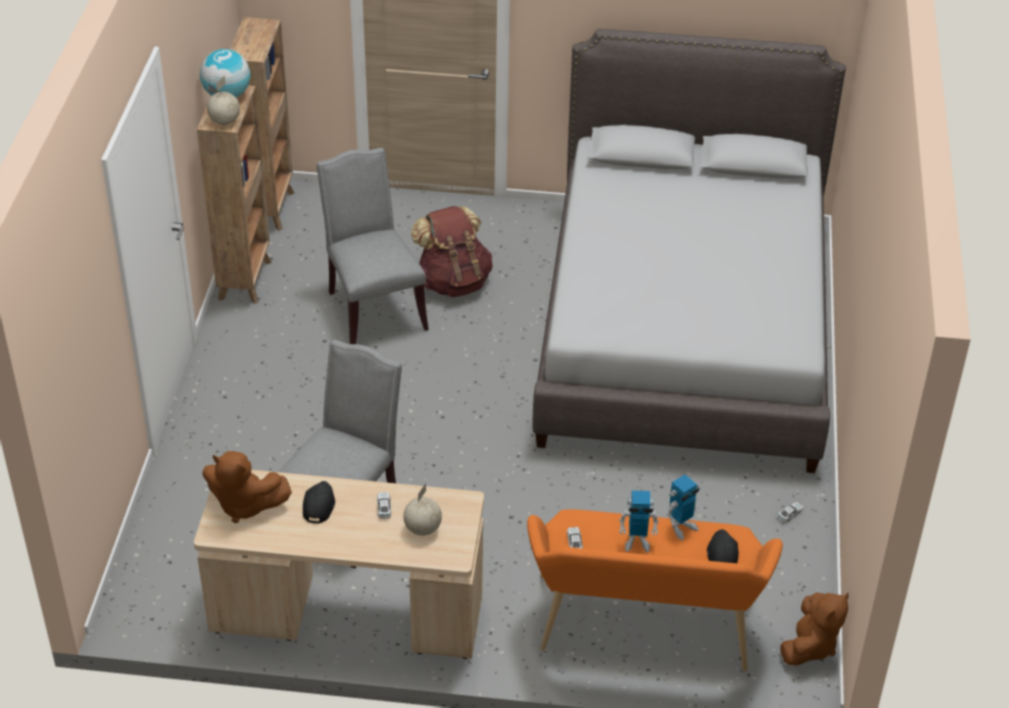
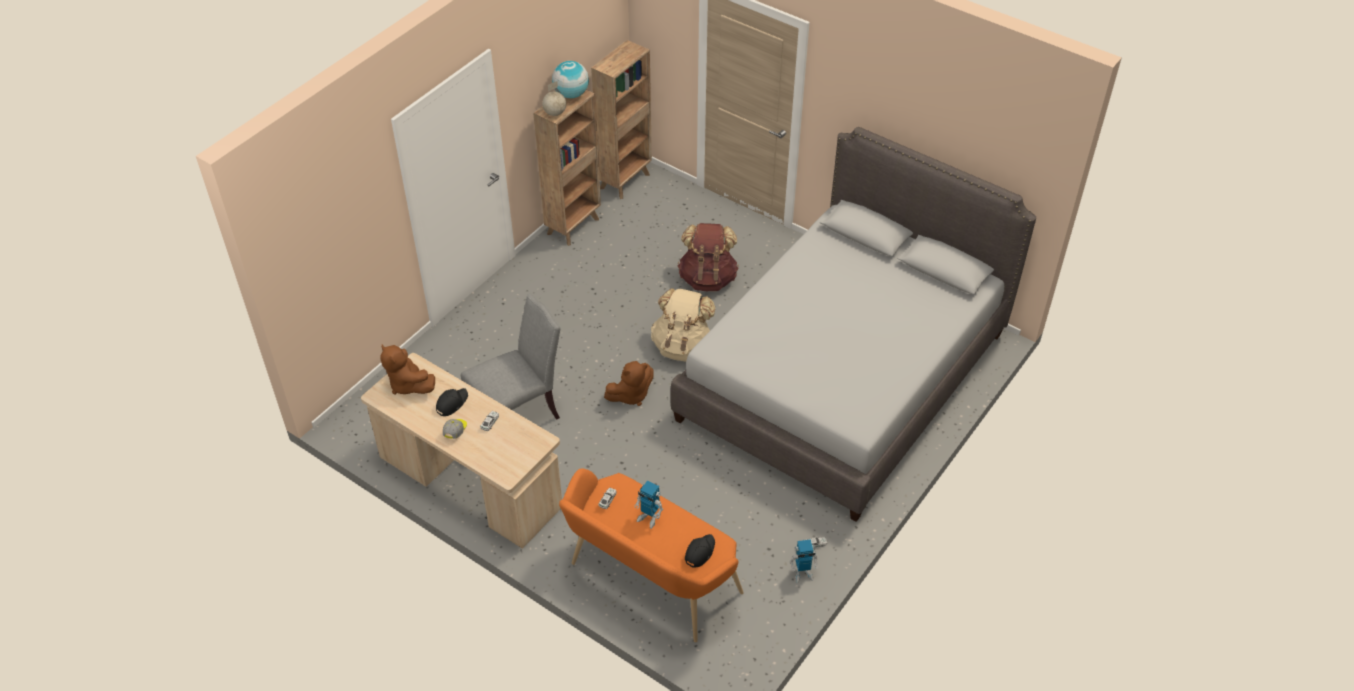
camera: 30 degrees right, 5 degrees up
grey chair [316,148,429,344] -> none
globe [403,483,442,536] -> none
toy robot [667,475,701,540] -> toy robot moved to [790,539,819,583]
brown plush toy [780,592,849,666] -> brown plush toy moved to [604,361,654,406]
none -> cap [443,419,467,439]
none -> beige backpack [651,288,715,362]

